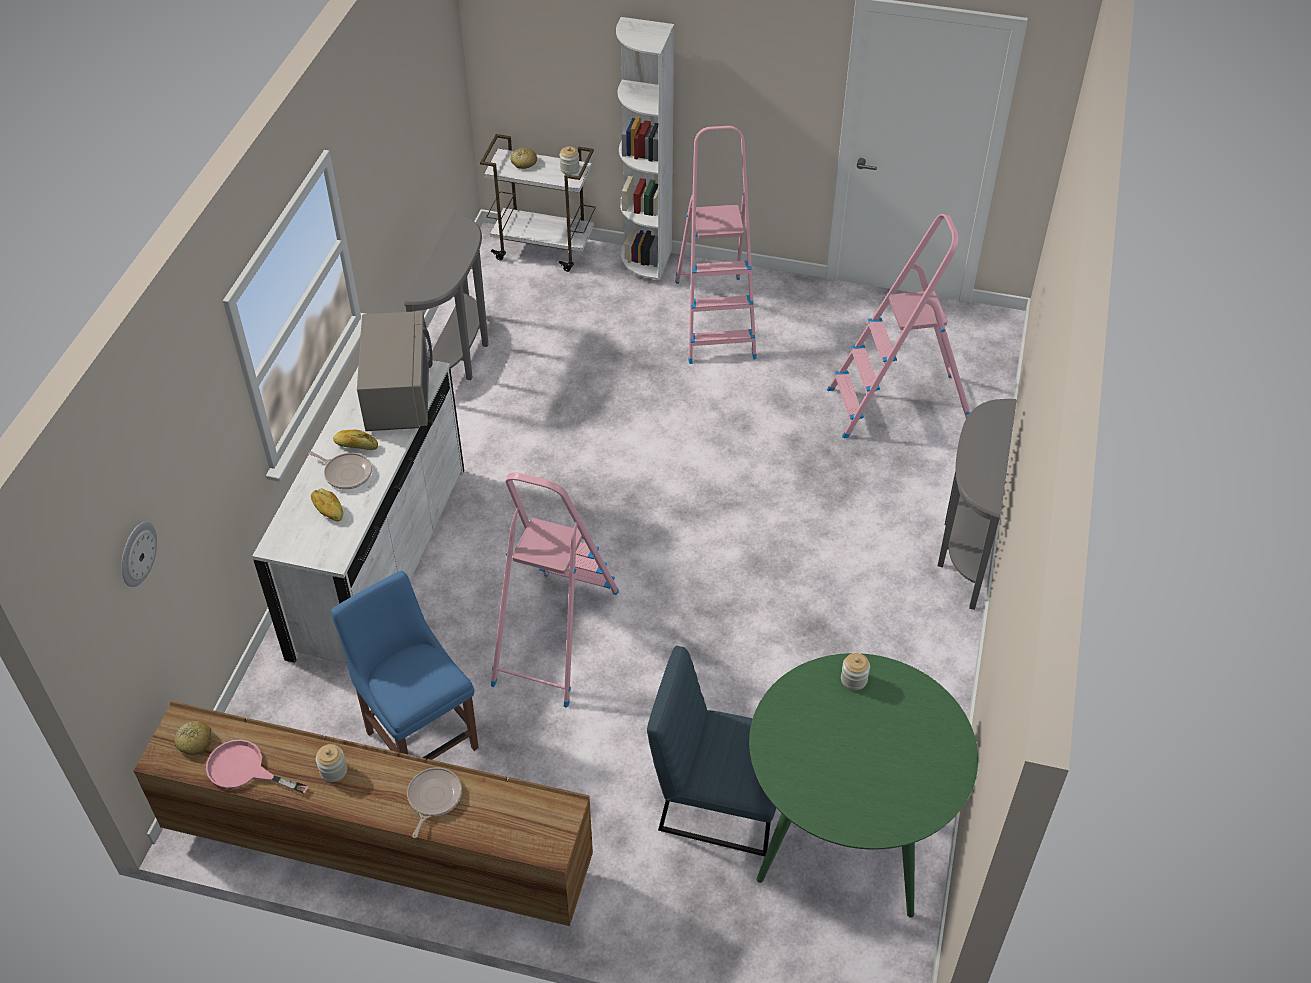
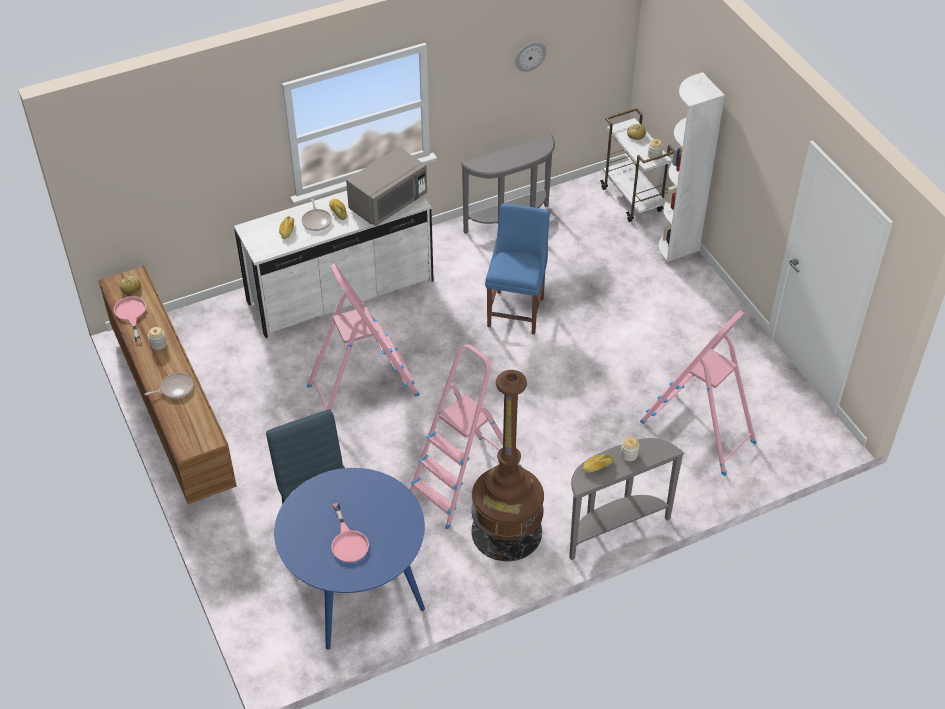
camera: 50 degrees right, 0 degrees up
wall clock [121,522,157,587] -> wall clock moved to [515,42,546,72]
blue chair [331,571,479,761] -> blue chair moved to [485,203,550,335]
pink step ladder [675,126,757,364] -> pink step ladder moved to [410,345,522,529]
green dining table [749,653,978,918] -> blue dining table [274,468,425,650]
jar [841,653,870,690] -> jar moved to [620,437,639,461]
none -> pink frying pan [331,503,369,562]
none -> brown floor lamp [471,370,544,561]
none -> bread [582,454,614,473]

